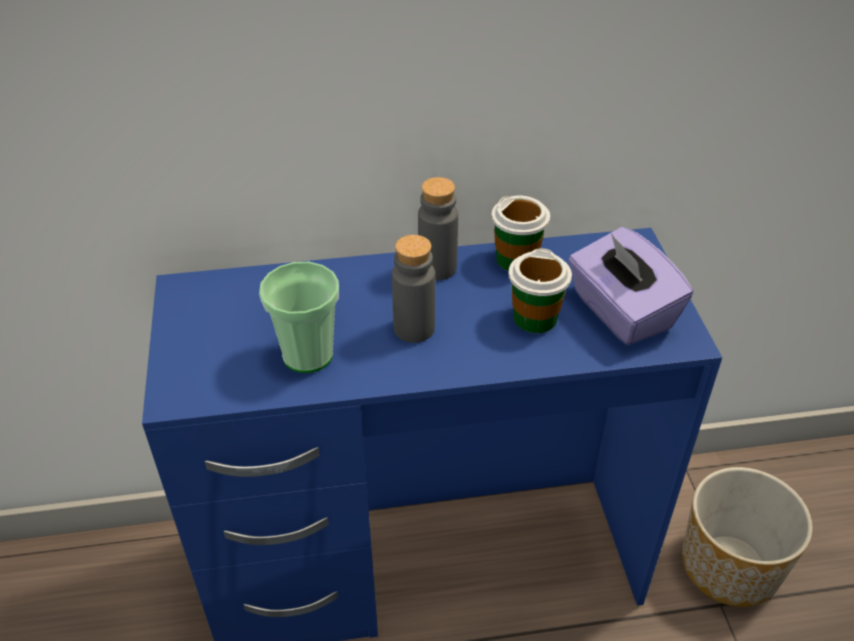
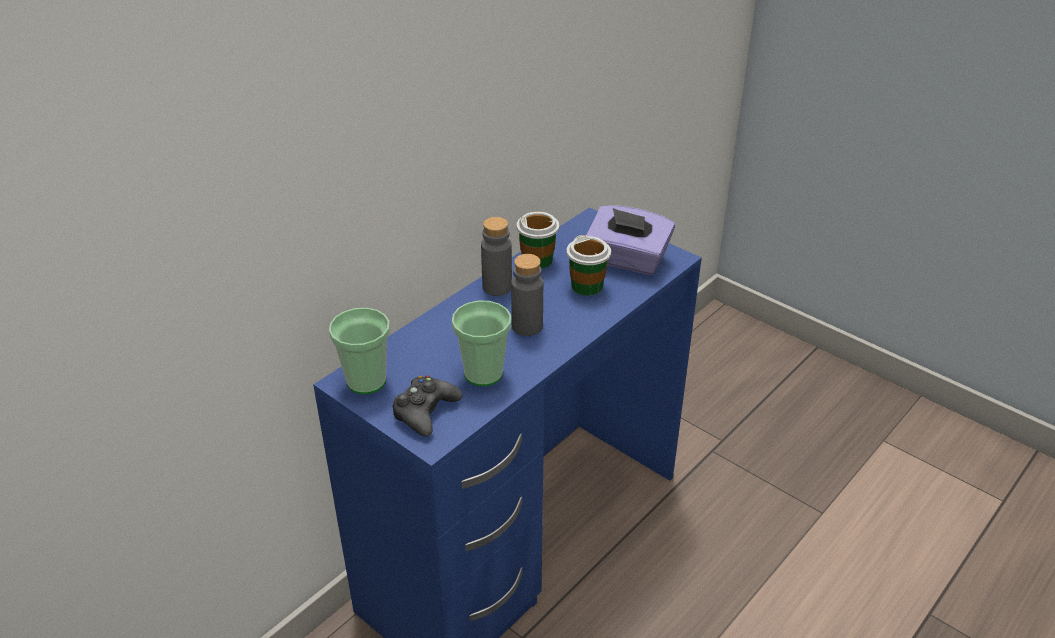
camera: 40 degrees left, 5 degrees down
planter [682,467,813,607] -> none
none -> cup [329,308,390,394]
none -> black game controller [393,375,462,437]

